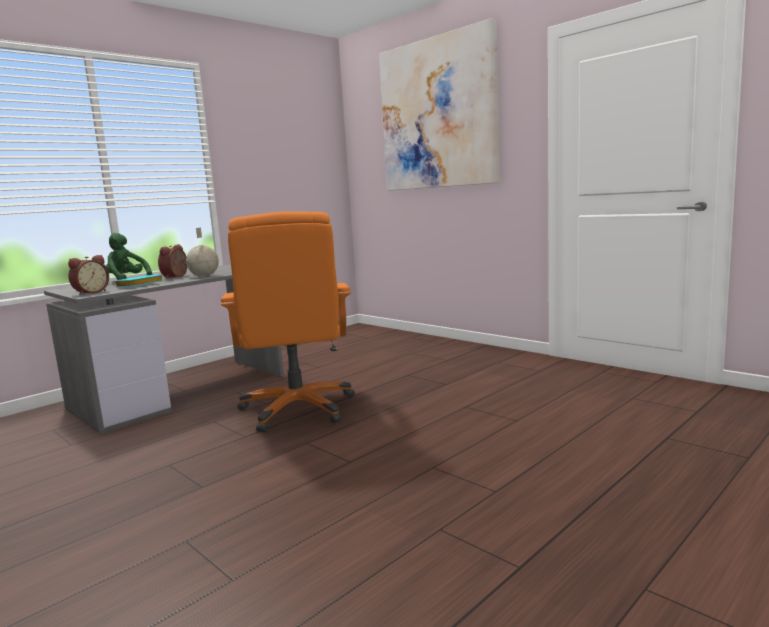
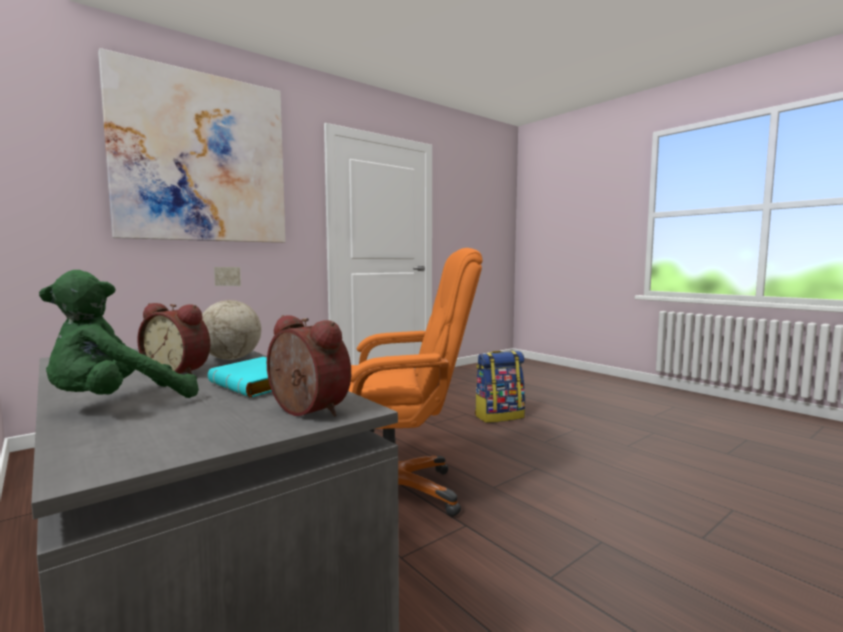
camera: 85 degrees left, 5 degrees down
none -> backpack [475,351,525,423]

